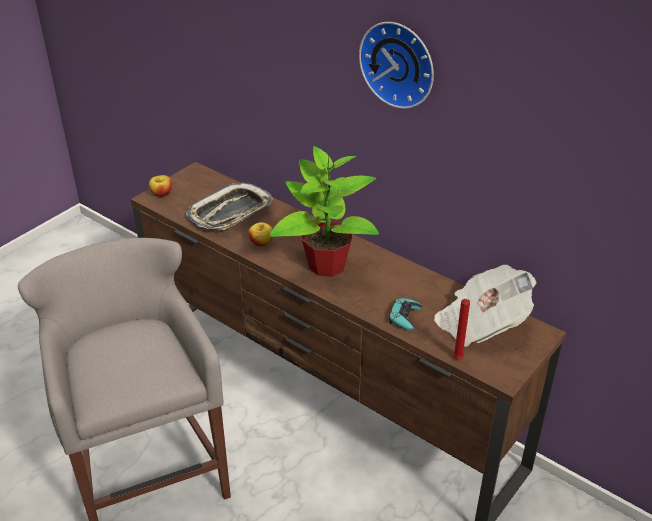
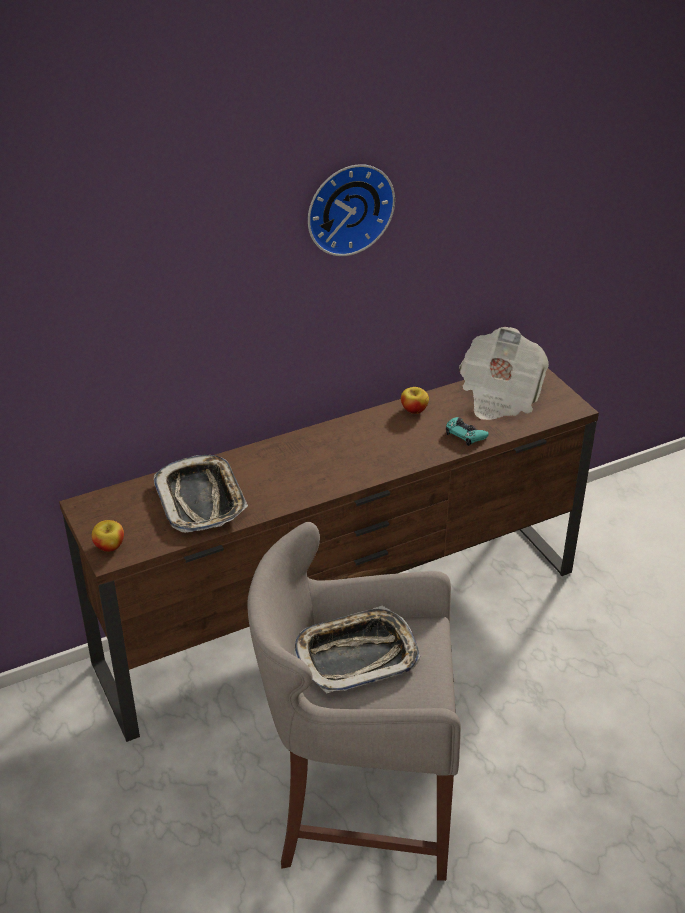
camera: 65 degrees left, 0 degrees up
apple [248,222,273,246] -> apple moved to [401,387,429,414]
potted plant [269,146,379,277] -> none
red candle [453,299,470,359] -> none
none -> tray [294,606,420,693]

